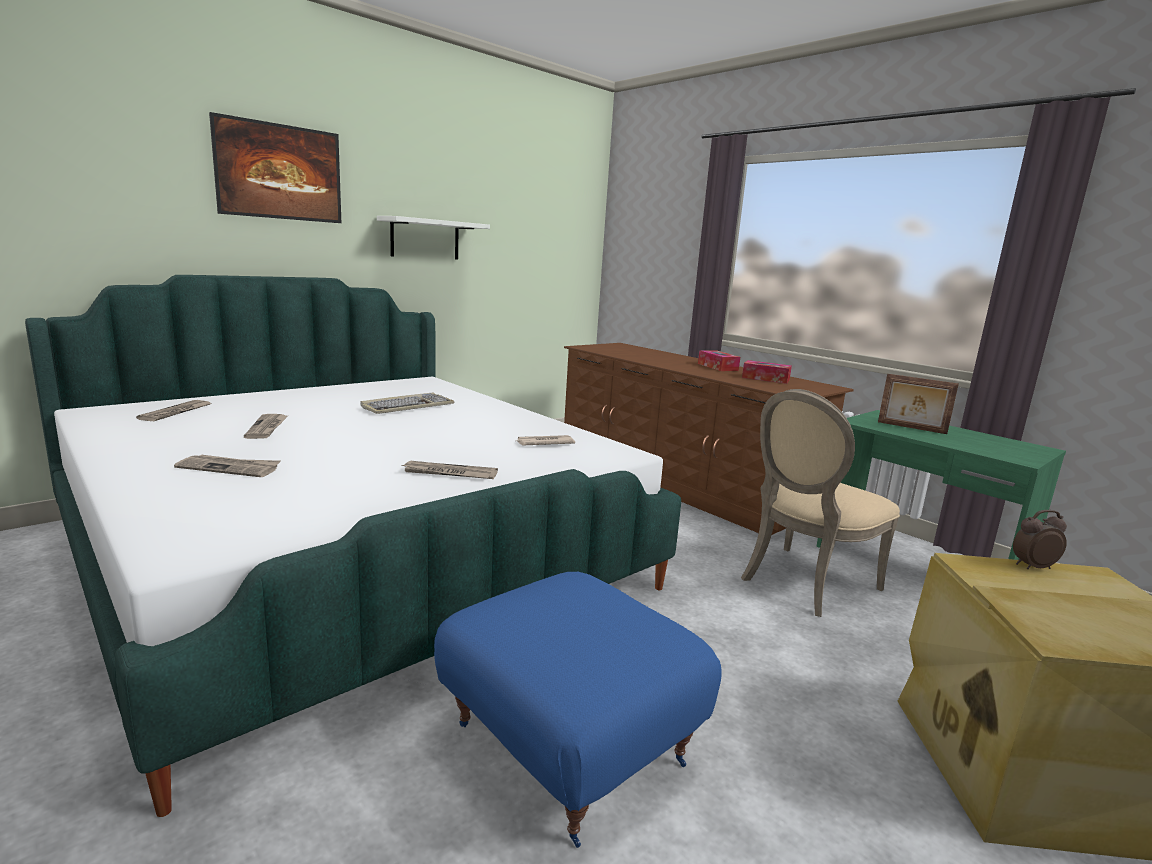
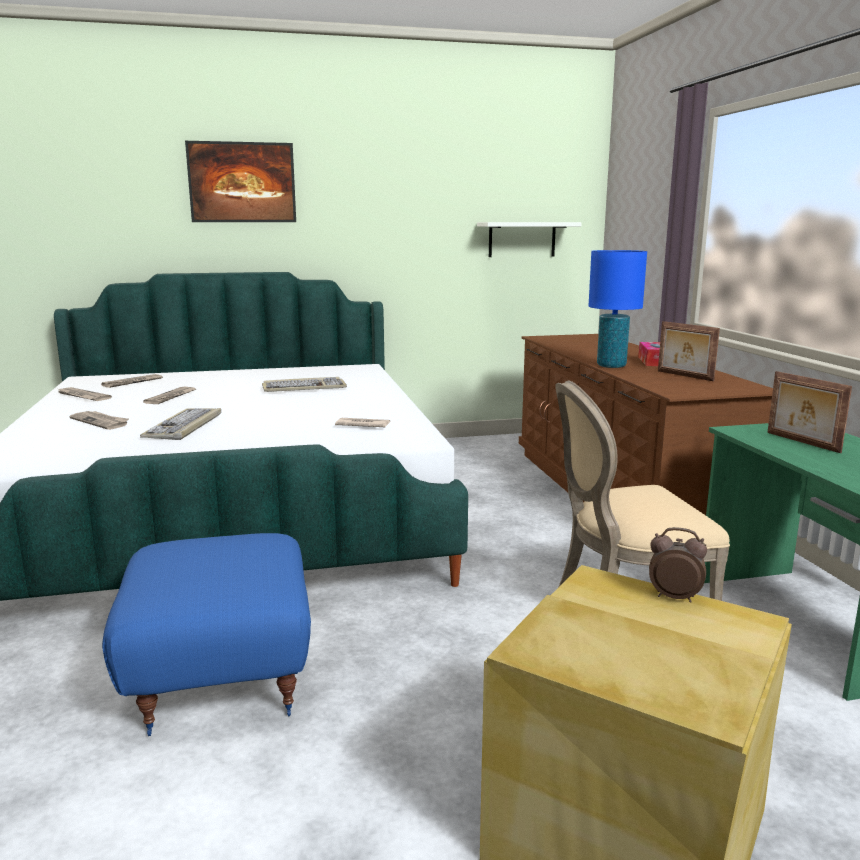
camera: 30 degrees right, 0 degrees up
white shelf [377,216,490,260] -> white shelf moved to [477,222,582,257]
newspaper [401,461,498,479] -> newspaper moved to [56,387,112,401]
tissue box [742,360,792,384] -> picture frame [658,321,720,381]
none -> keyboard [140,408,221,440]
none -> blue table lamp [589,250,647,368]

